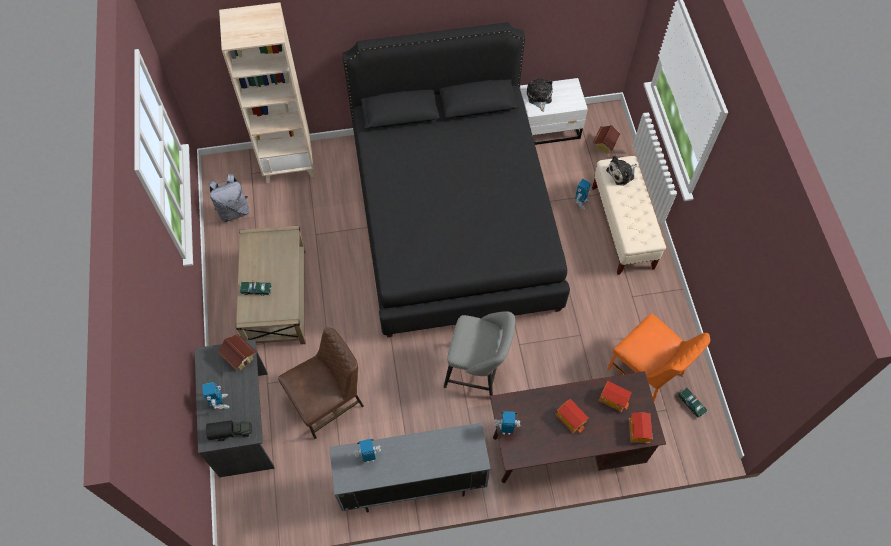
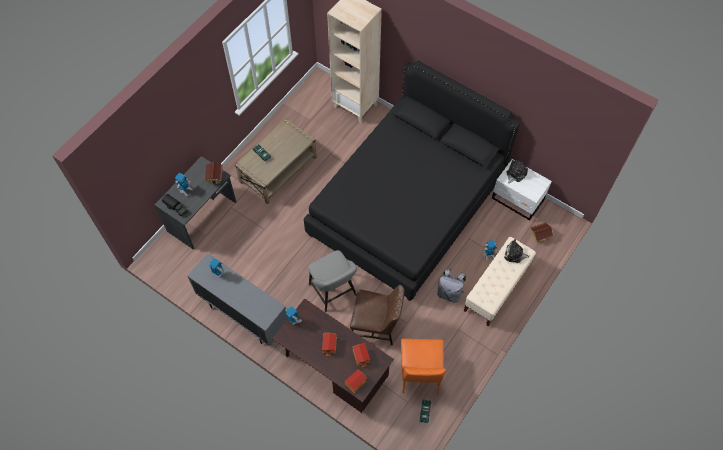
camera: 45 degrees right, 0 degrees up
grey backpack [209,174,249,222] -> grey backpack moved to [437,269,466,303]
brown chair [278,328,364,439] -> brown chair moved to [350,285,405,345]

